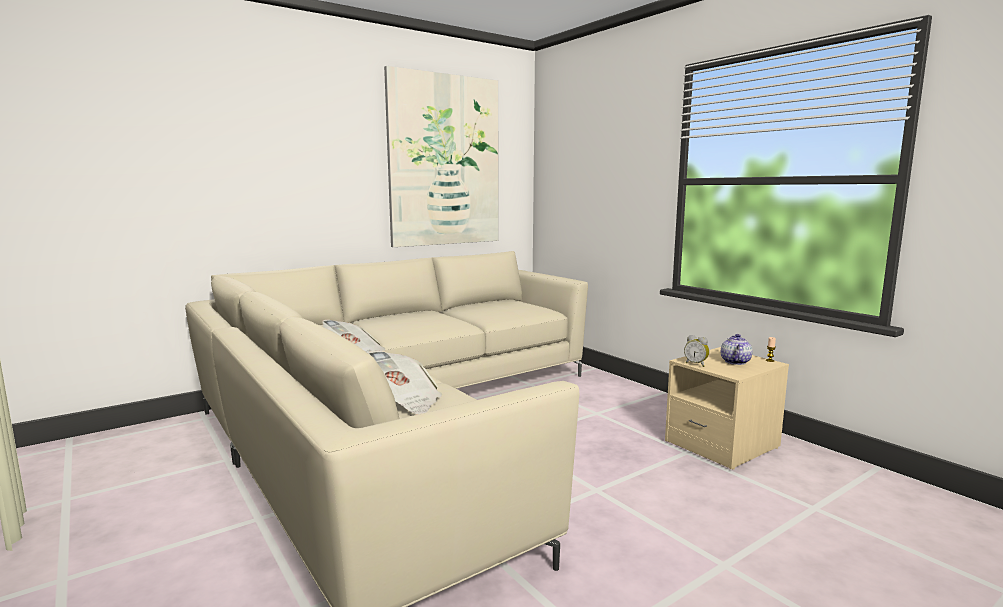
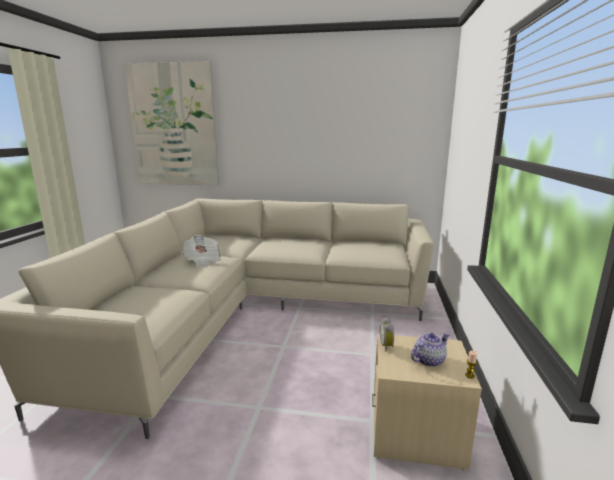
camera: 45 degrees right, 5 degrees up
newspaper [368,350,442,415] -> none
picture [384,66,498,247] -> picture moved to [124,61,219,185]

